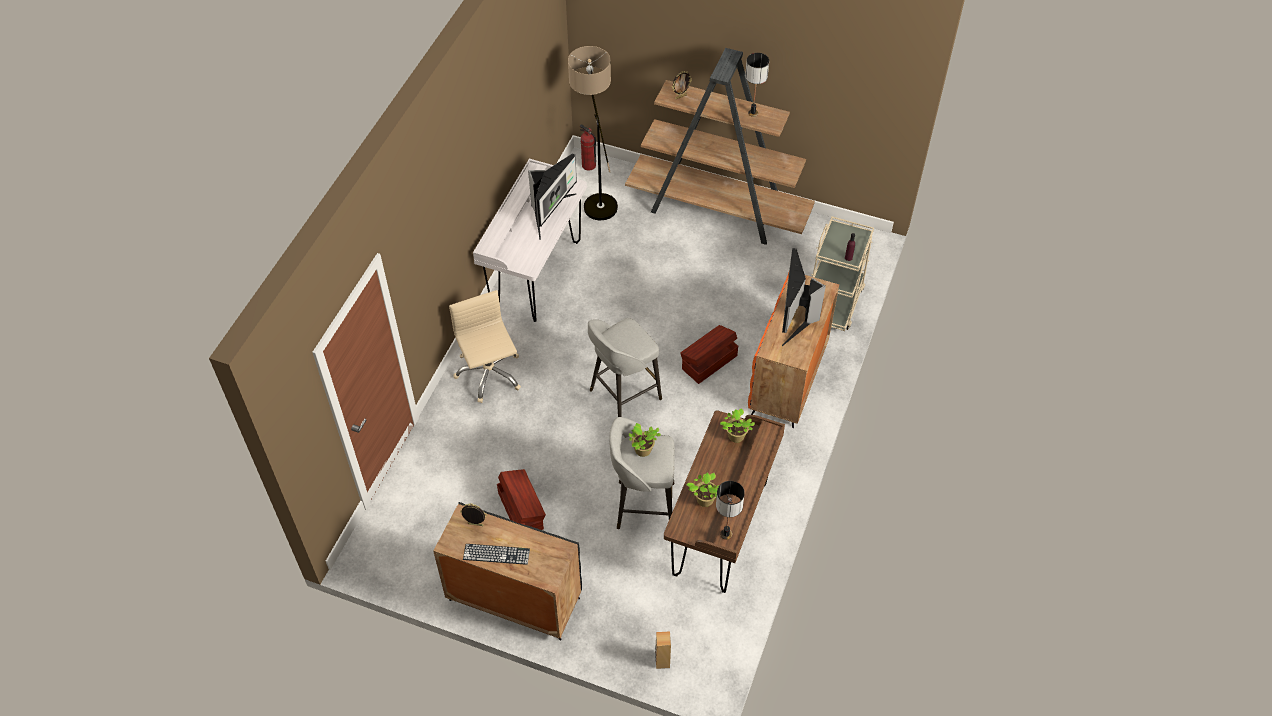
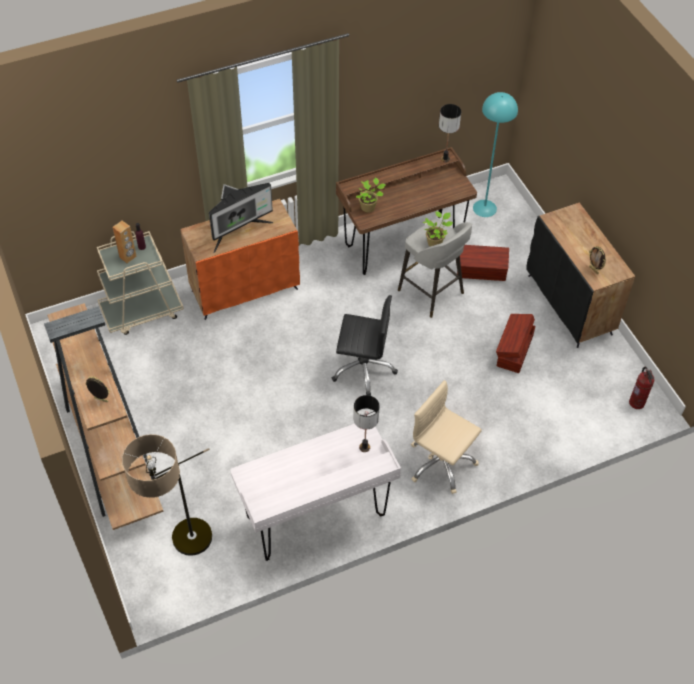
camera: 135 degrees left, 0 degrees up
beige office chair [449,290,521,403] -> beige office chair turned 105 degrees clockwise [411,380,482,494]
keyboard [463,544,530,565] -> none
monitor [528,154,577,240] -> none
fire extinguisher [580,124,596,171] -> fire extinguisher moved to [629,367,654,409]
grey stool [588,318,662,417] -> black office chair [331,295,398,396]
brown speaker [655,631,671,669] -> brown speaker moved to [112,221,137,263]
brown storage box [680,325,738,384] -> brown storage box moved to [457,245,509,281]
potted plant [687,473,720,507] -> none
table lamp [745,53,769,117] -> table lamp moved to [353,395,380,452]
none -> turquoise floor lamp [473,92,518,217]

